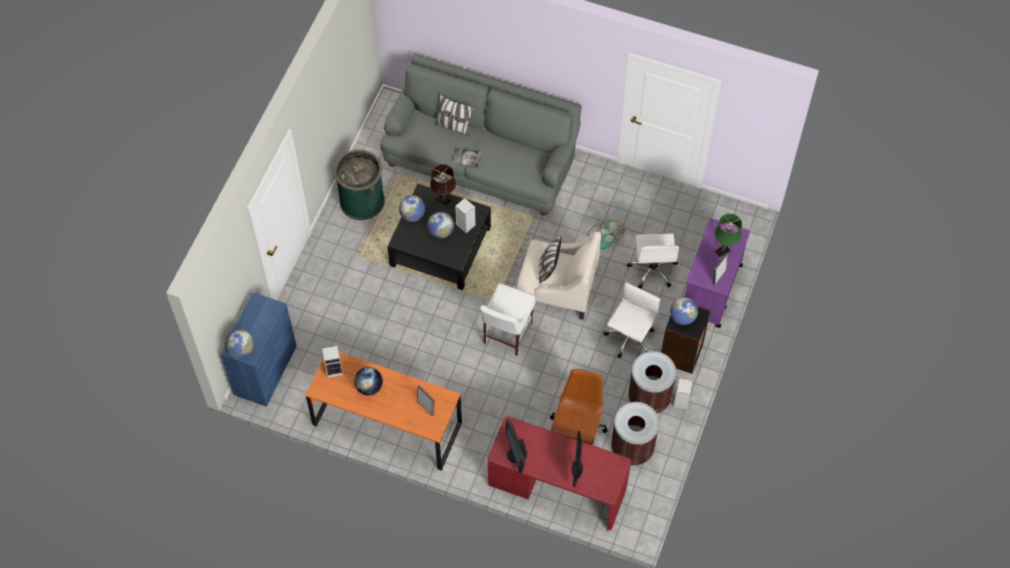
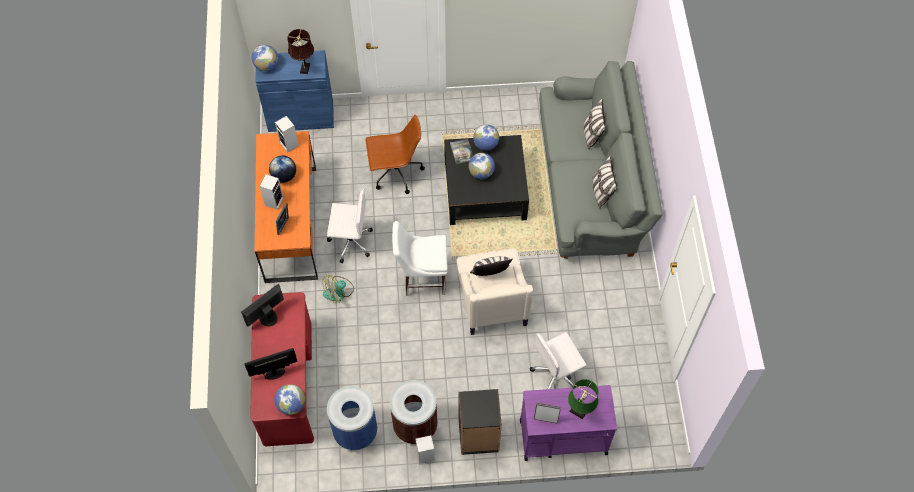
camera: 65 degrees right, 0 degrees up
green trash can [334,150,385,220] -> none
brown table lamp [430,164,456,206] -> brown table lamp moved to [287,29,314,74]
book [452,148,481,168] -> book moved to [450,139,473,164]
speaker [455,198,476,233] -> speaker moved to [259,174,284,210]
brown office chair [550,369,608,445] -> brown office chair moved to [365,115,425,194]
fan [588,220,625,249] -> fan moved to [322,275,354,303]
white office chair [603,282,660,358] -> white office chair moved to [327,189,373,263]
brown trash can [611,402,659,466] -> blue trash can [327,386,377,450]
globe [670,297,698,325] -> globe moved to [274,384,305,415]
none -> pillow [592,156,617,209]

